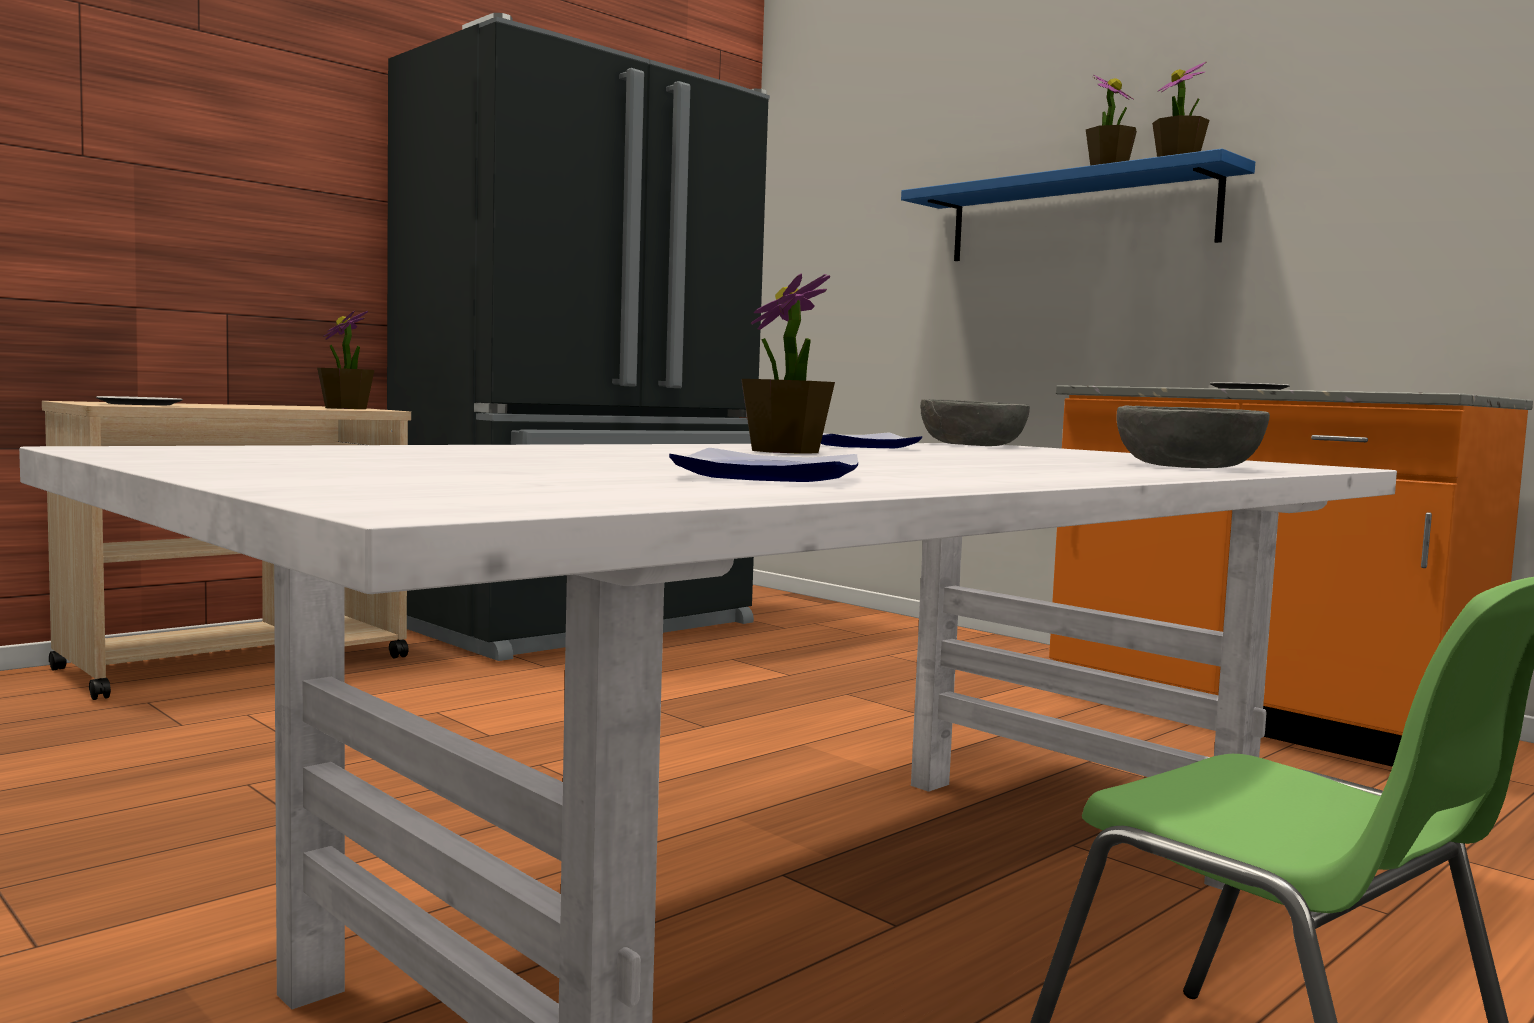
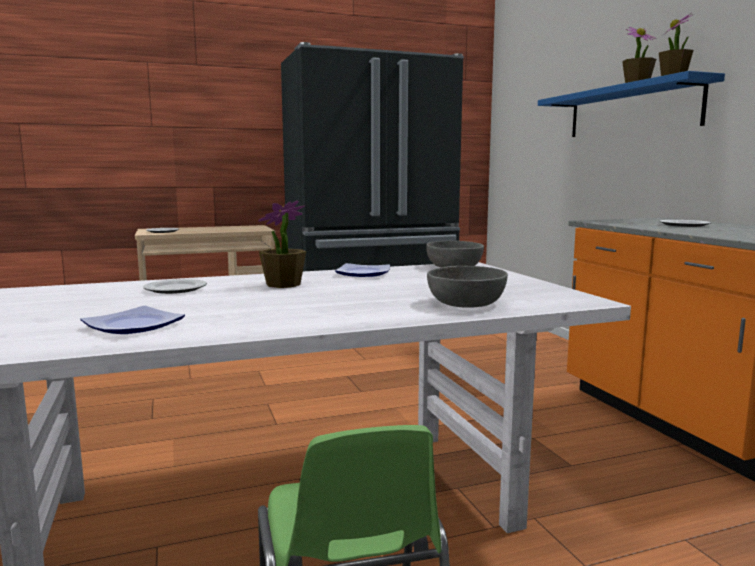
camera: 25 degrees right, 5 degrees up
potted plant [317,311,375,409] -> none
none -> plate [143,279,207,294]

